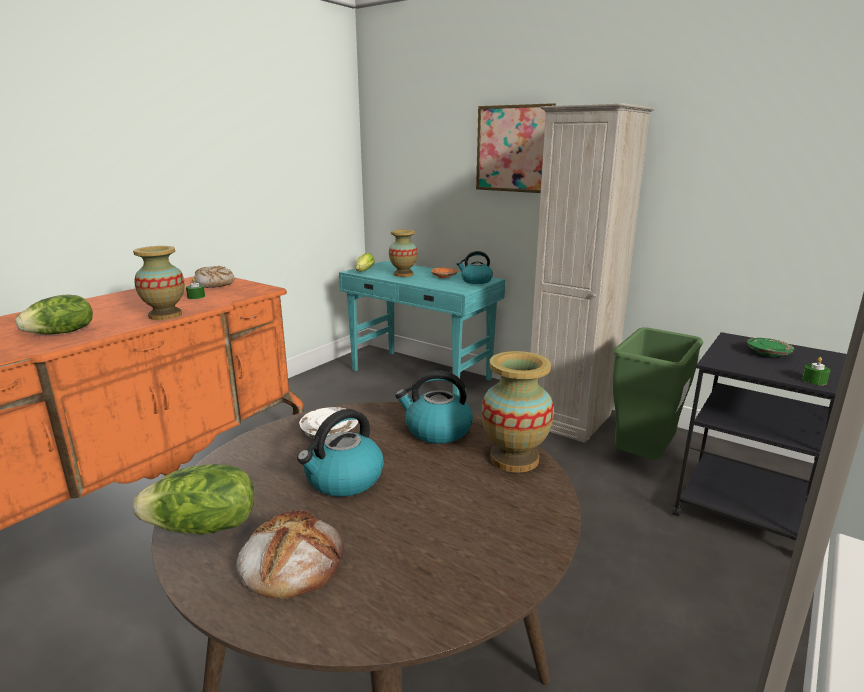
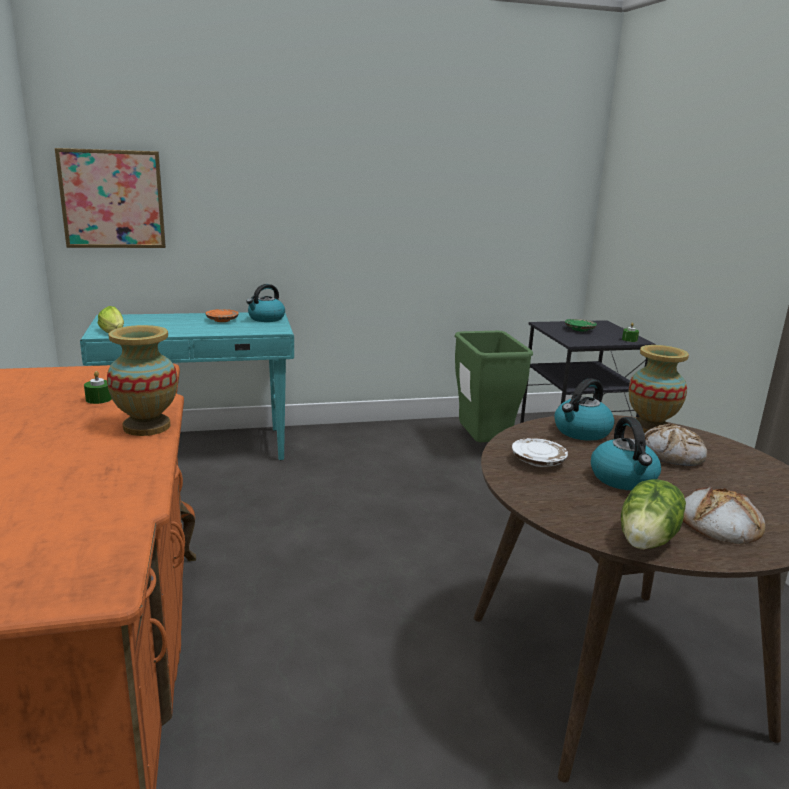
camera: 50 degrees left, 0 degrees up
lettuce [15,295,93,334] -> none
bread [194,266,235,288] -> bread moved to [645,424,707,466]
vase [389,230,417,277] -> none
picture [476,103,556,193] -> picture moved to [55,148,166,248]
beige cabinet [530,104,655,443] -> none

